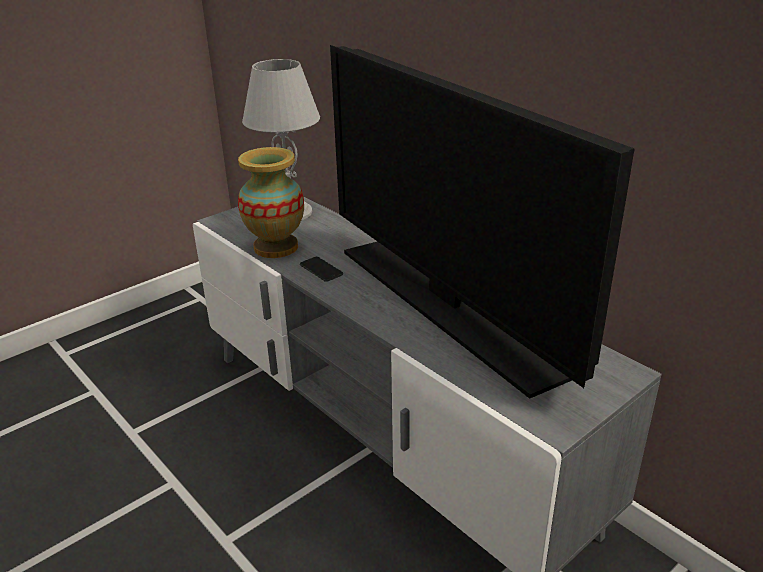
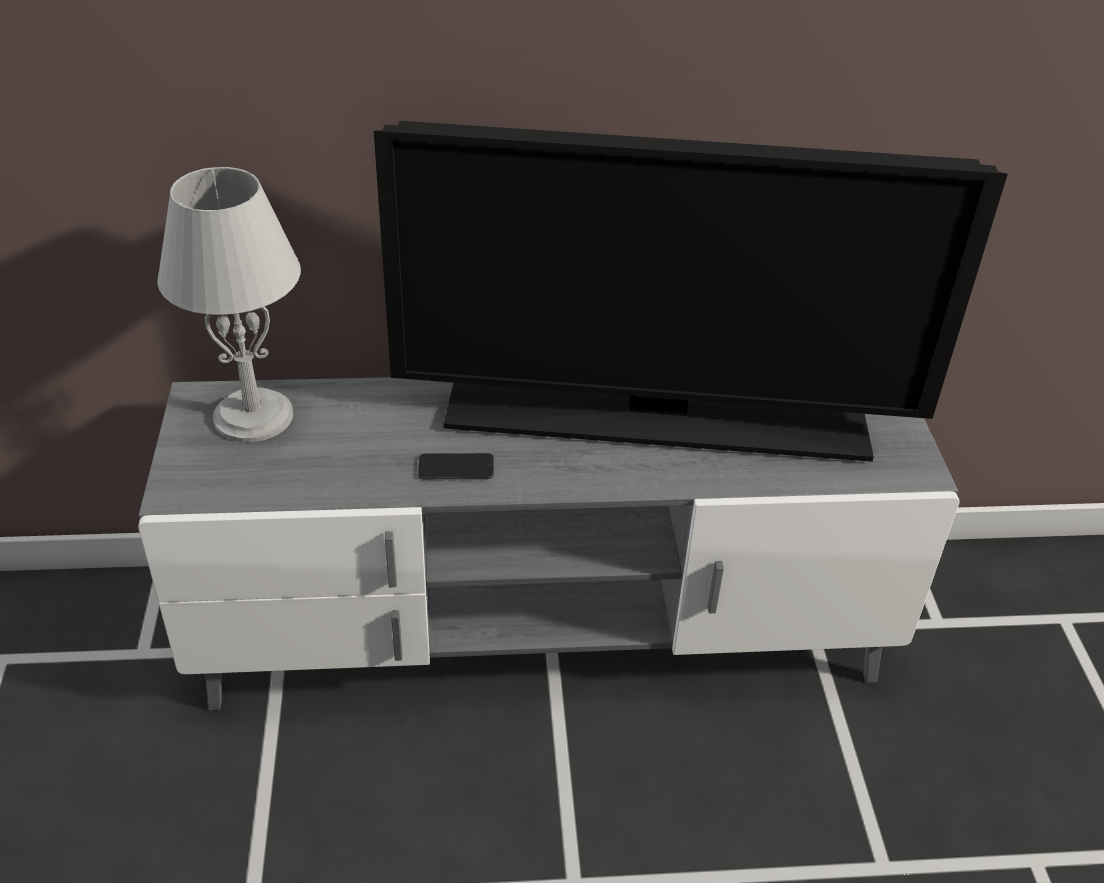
camera: 55 degrees left, 10 degrees up
vase [238,147,304,258] -> none

